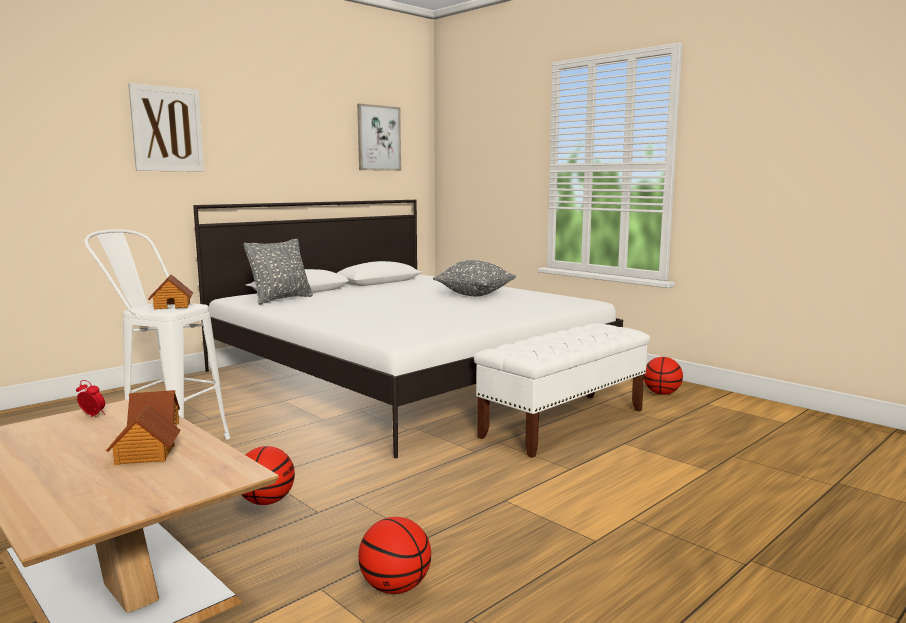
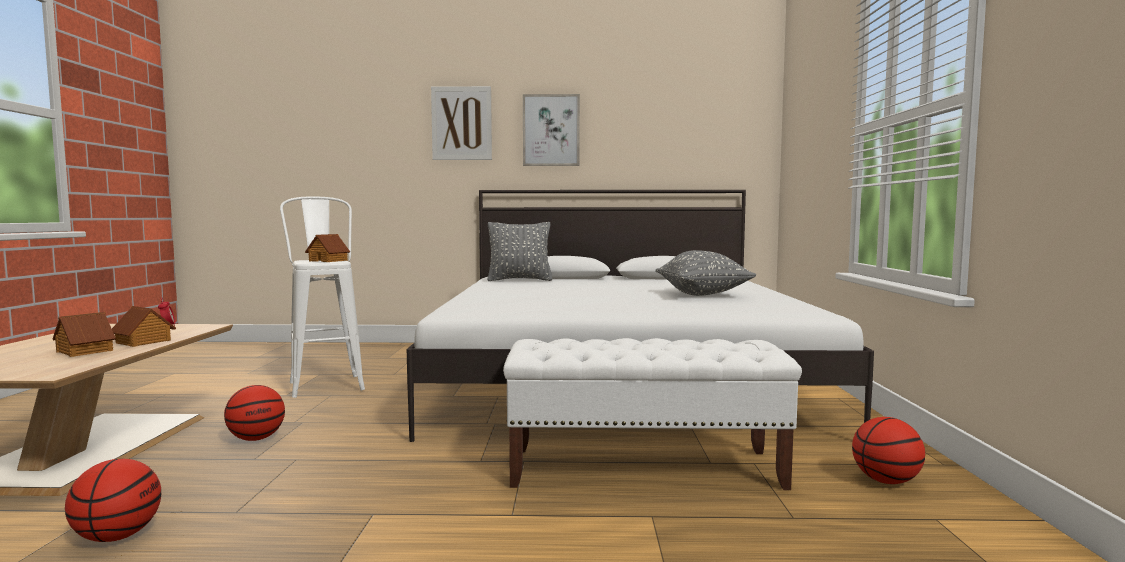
camera: 45 degrees right, 5 degrees down
picture [357,103,401,171] -> picture moved to [523,94,580,166]

